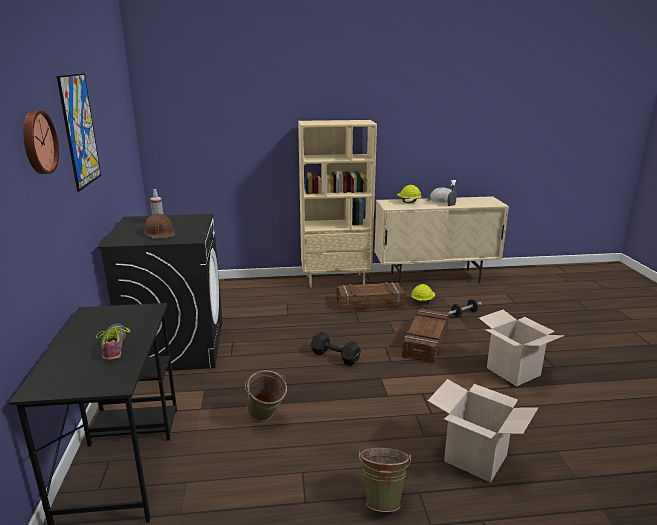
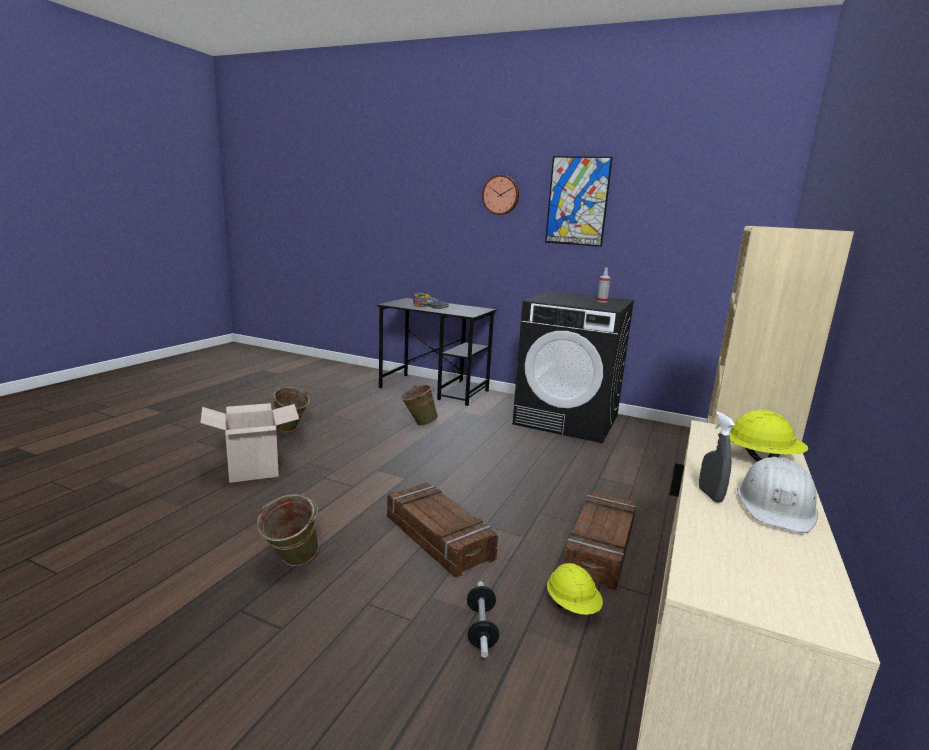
camera: 120 degrees right, 5 degrees down
brown hard hat [144,213,175,239] -> none
black dumbbell [311,332,361,366] -> none
cardboard box [479,310,564,387] -> green bucket [257,494,319,566]

